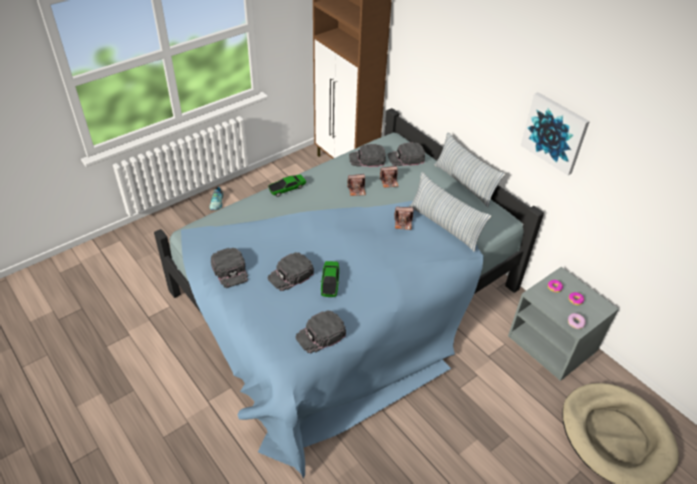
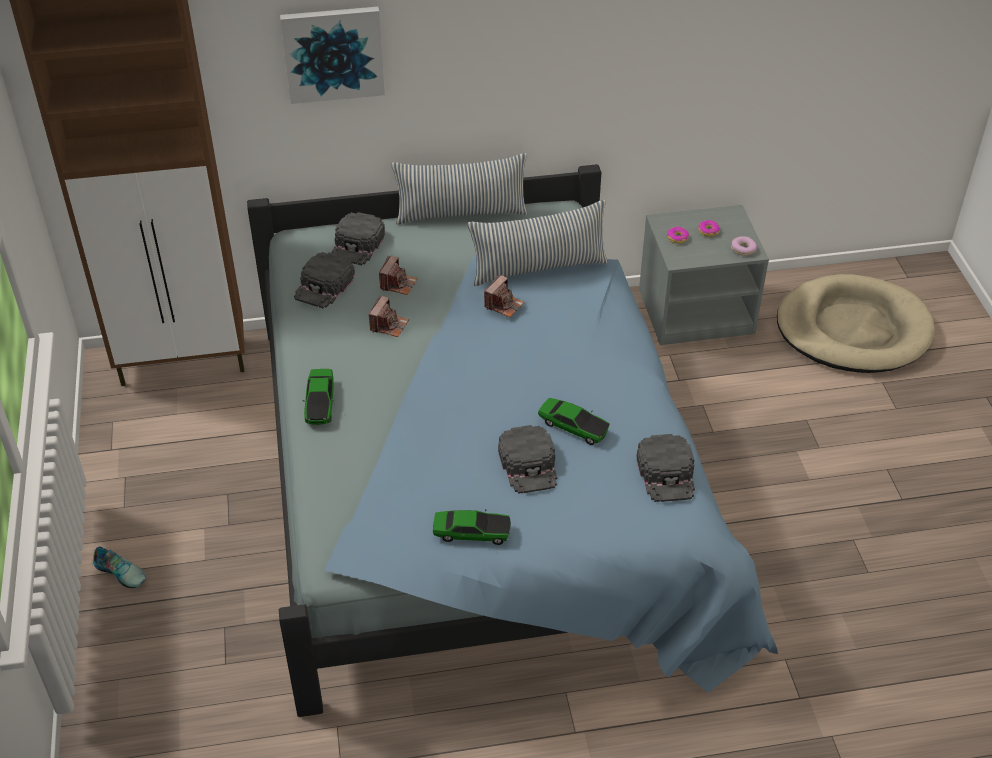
camera: 60 degrees left, 0 degrees up
black cap [211,248,248,288] -> toy car [433,509,511,545]
picture [521,92,590,175] -> picture moved to [280,7,385,104]

